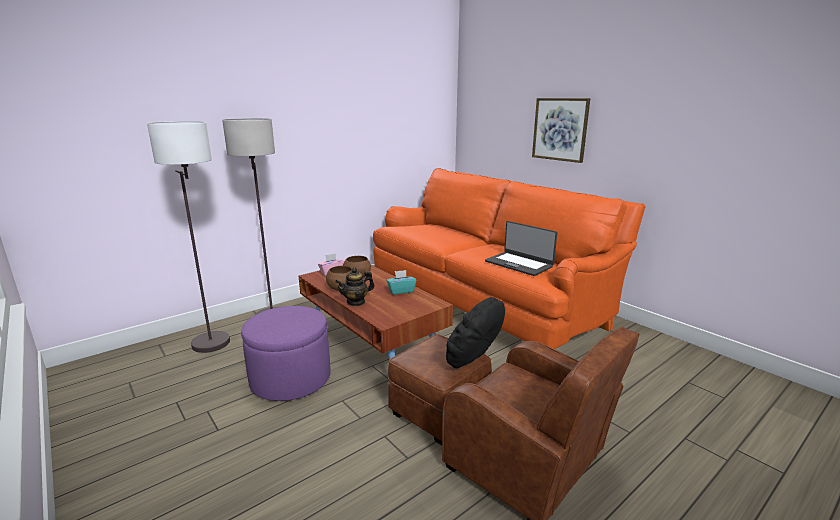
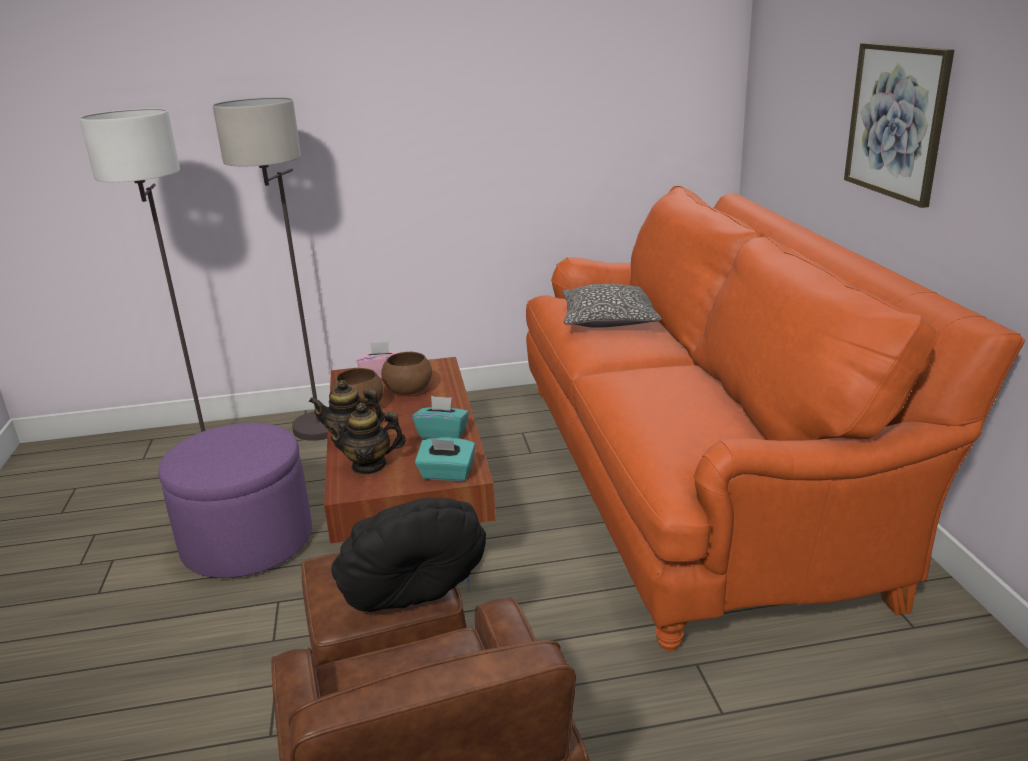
camera: 30 degrees right, 5 degrees up
laptop [485,221,557,276] -> none
none -> teapot [325,403,406,475]
none -> turquoise tissue box [415,437,475,481]
none -> pillow [562,284,661,328]

